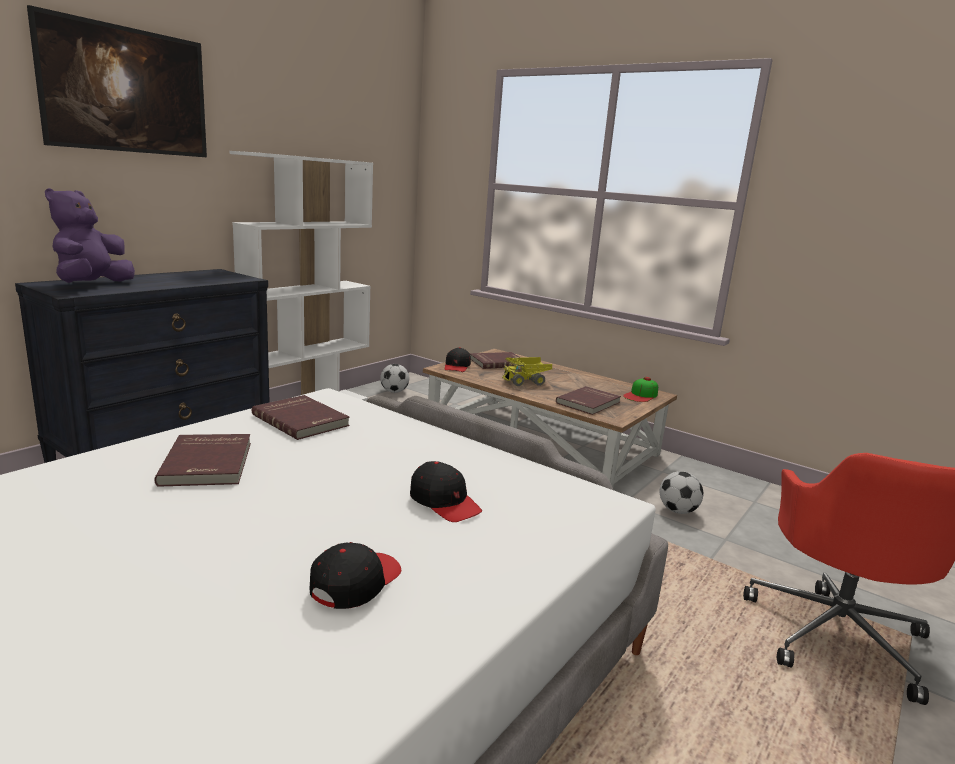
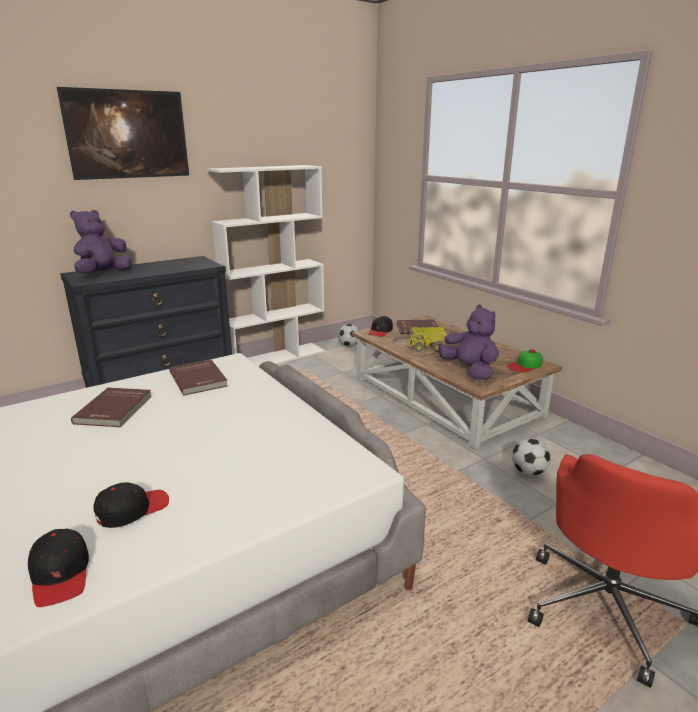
camera: 20 degrees right, 5 degrees up
black cap [410,461,482,522] -> black cap moved to [28,529,89,607]
red book [556,386,621,415] -> purple plush toy [438,304,499,380]

